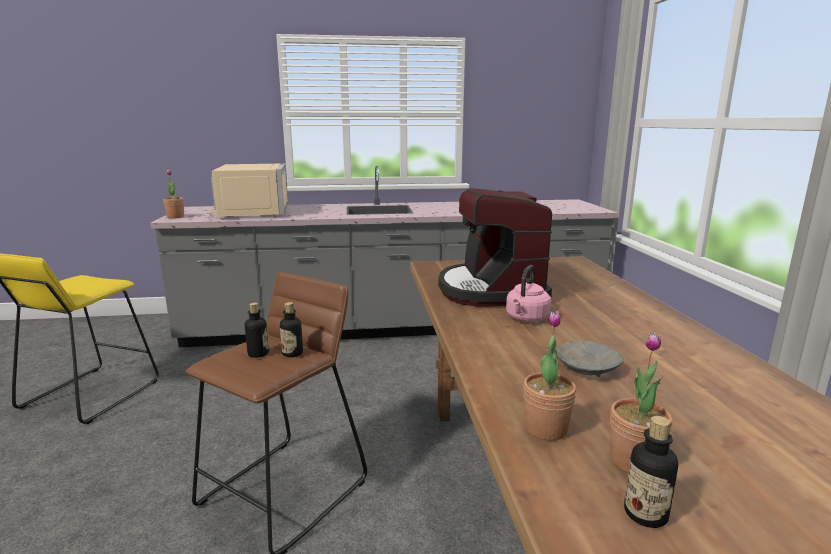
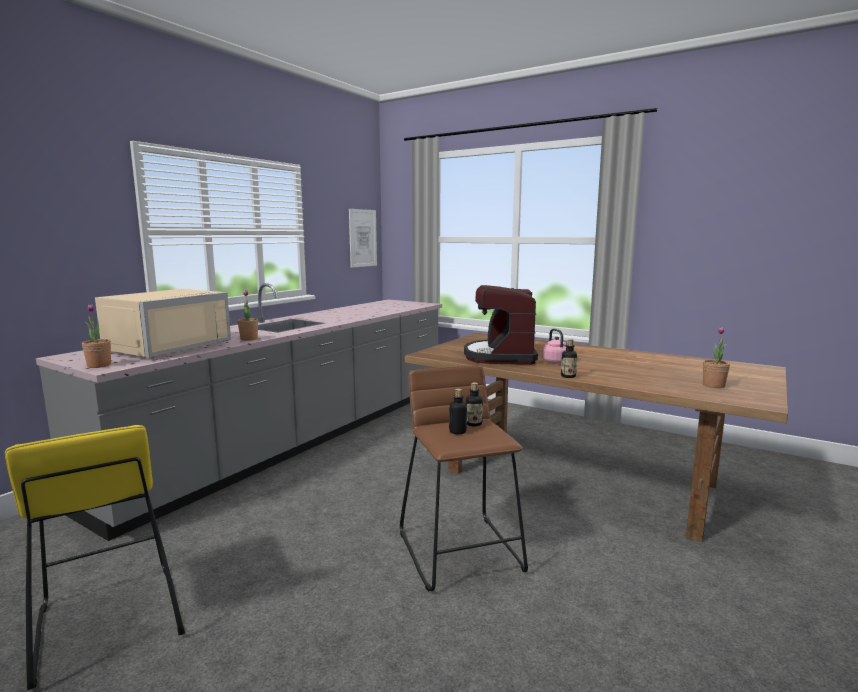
camera: 50 degrees left, 5 degrees down
beige microwave [203,163,288,218] -> beige microwave turned 90 degrees clockwise [95,289,231,358]
coffee machine [438,188,552,307] -> coffee machine turned 60 degrees clockwise [464,285,538,365]
potted plant [523,311,576,441] -> potted plant moved to [237,290,258,341]
grey bowl [556,340,624,377] -> none
bottle [624,416,678,528] -> bottle moved to [561,339,577,378]
none -> picture [349,209,377,268]

